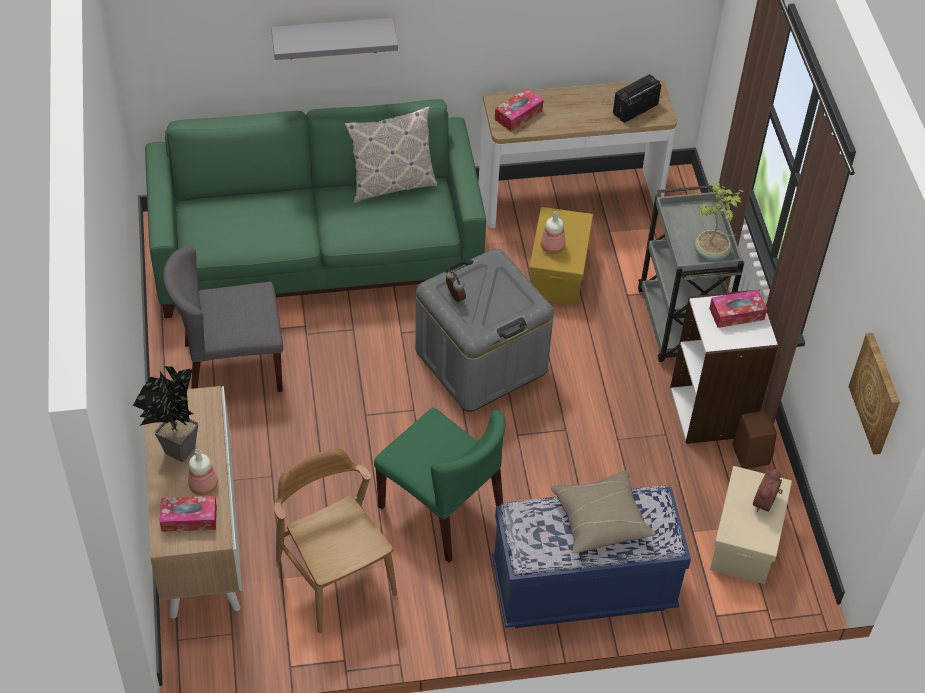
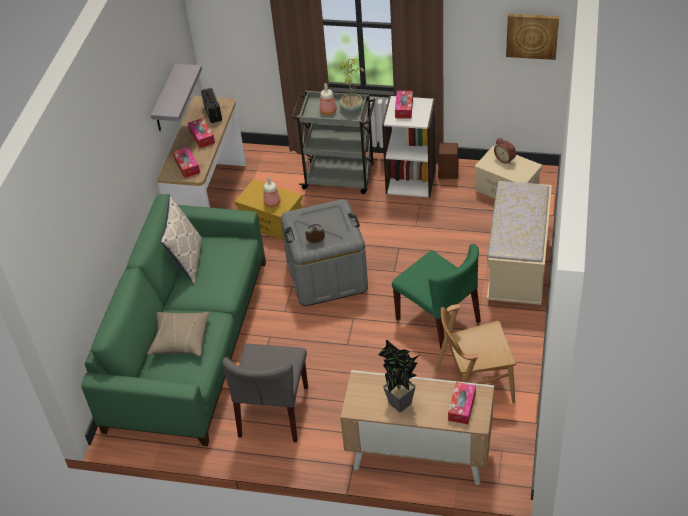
camera: 65 degrees left, 5 degrees down
bottle [188,449,218,496] -> bottle moved to [320,83,337,116]
grey shelf [271,18,398,60] -> grey shelf moved to [151,64,202,131]
green chair [374,408,505,563] -> green chair turned 75 degrees clockwise [392,244,481,352]
blue bench [492,486,691,628] -> beige bench [487,181,552,305]
beige pillow [551,470,656,553] -> beige pillow moved to [147,311,209,356]
none -> tissue box [188,118,215,148]

